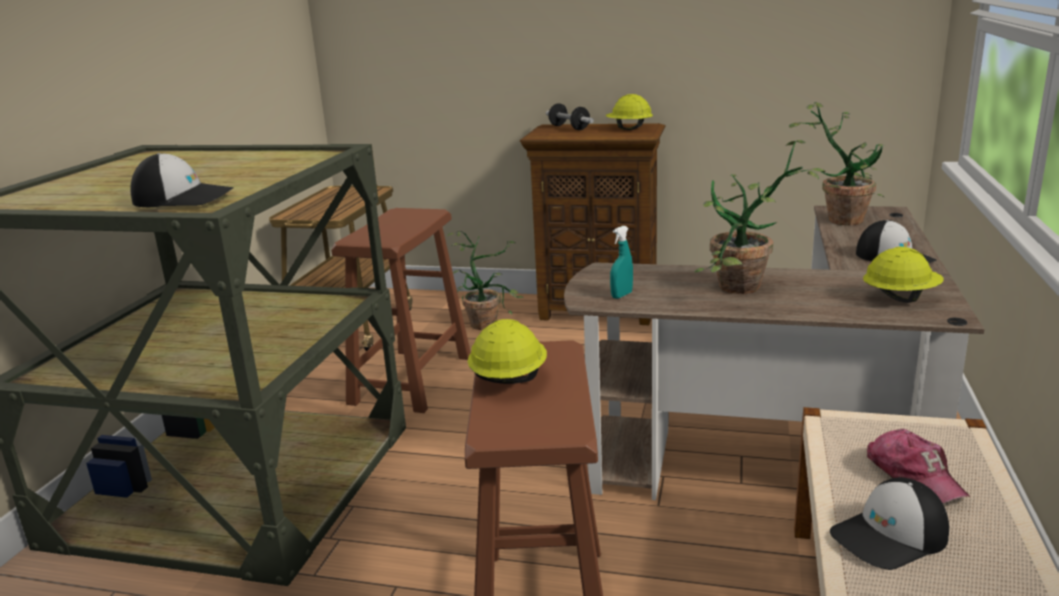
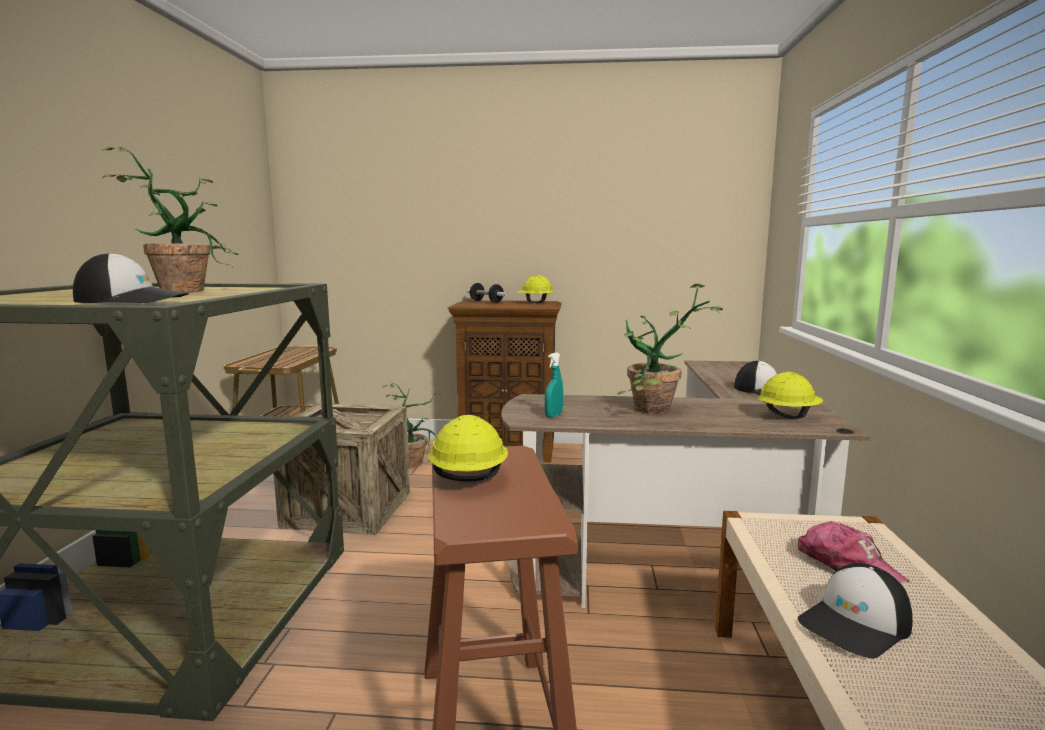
camera: 10 degrees left, 10 degrees down
brown stool [331,208,471,413] -> crate [274,403,410,535]
potted plant [789,102,885,225] -> potted plant moved to [101,147,239,293]

